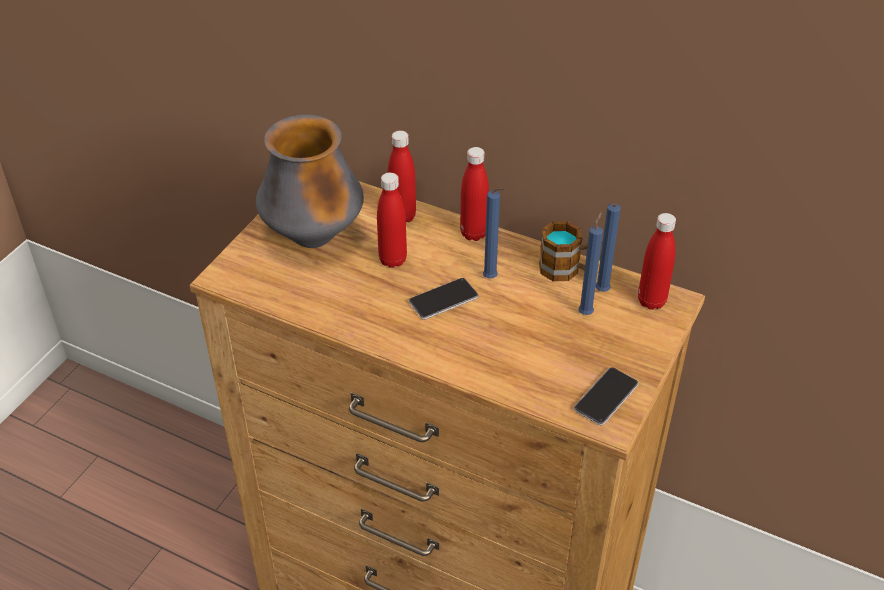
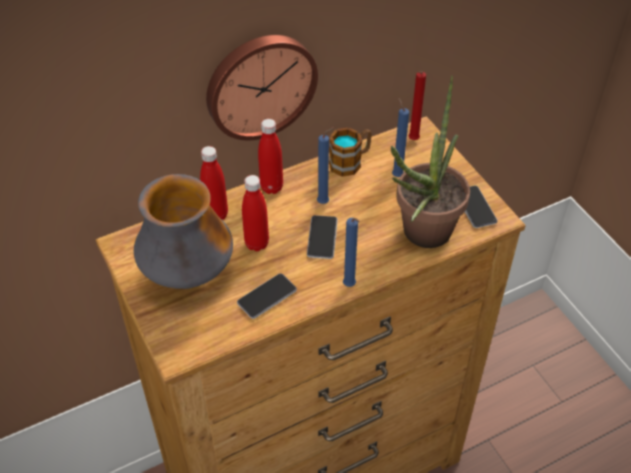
camera: 55 degrees left, 5 degrees up
blue candle [596,203,621,292] -> blue candle moved to [343,218,360,287]
red bottle [638,213,676,310] -> red candle [409,71,426,140]
none -> wall clock [206,35,318,140]
none -> phone [237,273,297,319]
none -> potted plant [391,75,470,248]

